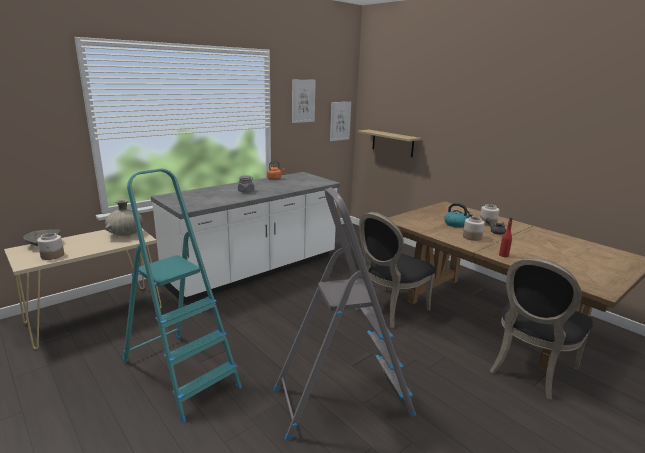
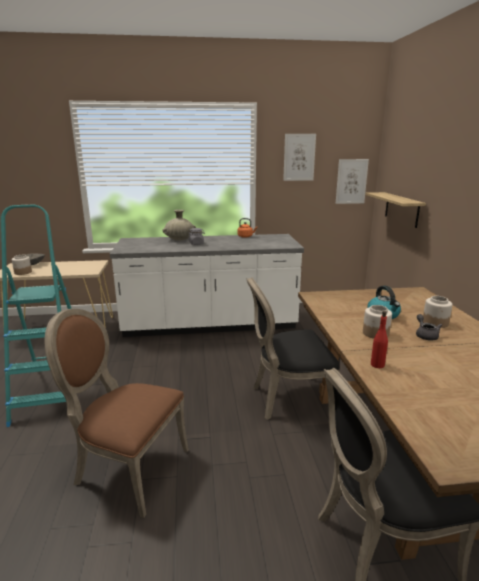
camera: 35 degrees right, 0 degrees up
beige vase [105,199,144,236] -> beige vase moved to [162,210,196,240]
grey step ladder [274,187,416,440] -> brown chair [45,309,189,518]

